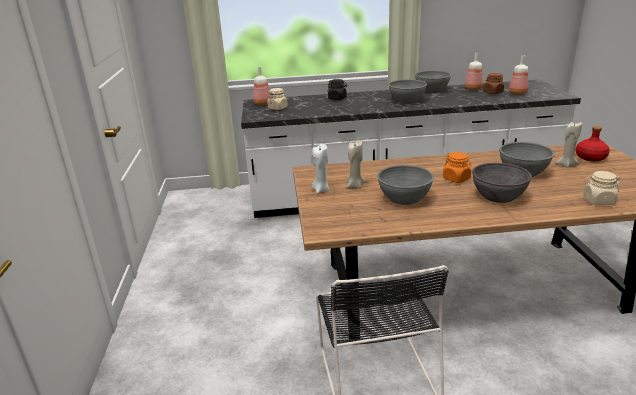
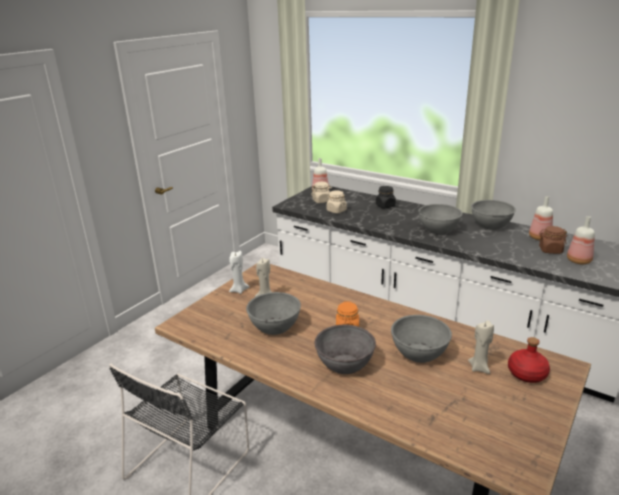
camera: 40 degrees right, 0 degrees up
beige jar [583,171,620,205] -> beige jar moved to [326,190,347,213]

